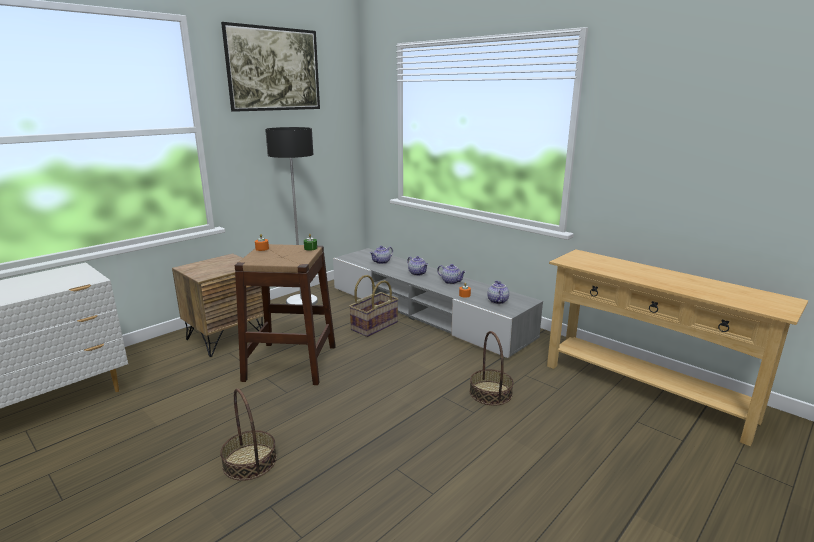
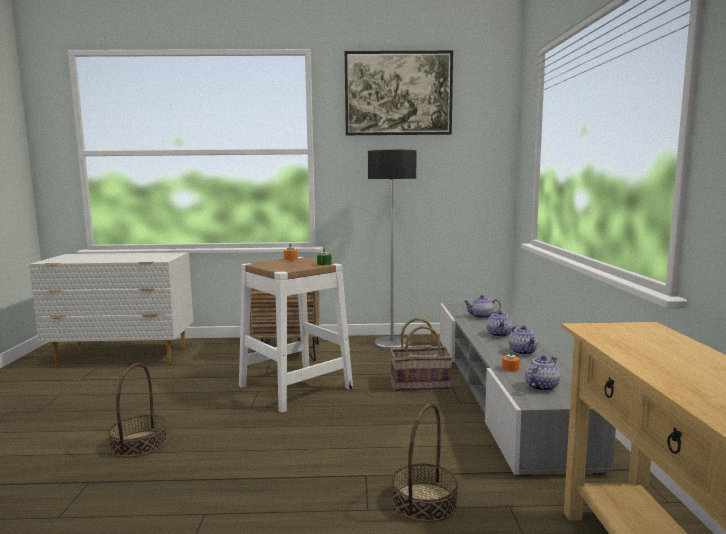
camera: 45 degrees right, 10 degrees down
brown stool [235,244,336,385] -> white stool [239,257,353,413]

